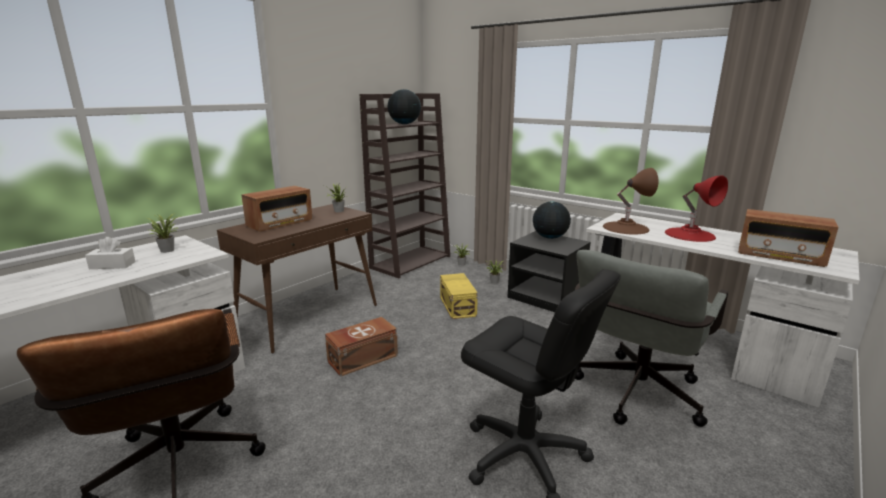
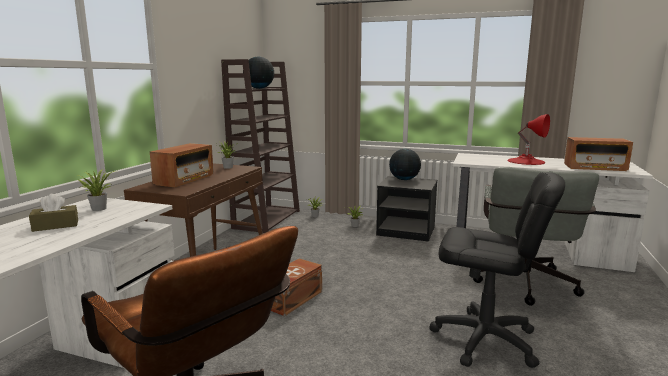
camera: 20 degrees left, 5 degrees down
white tissue box [85,237,135,269] -> brown tissue box [29,194,78,232]
yellow storage box [440,273,478,319] -> none
brown table lamp [603,168,658,235] -> none

